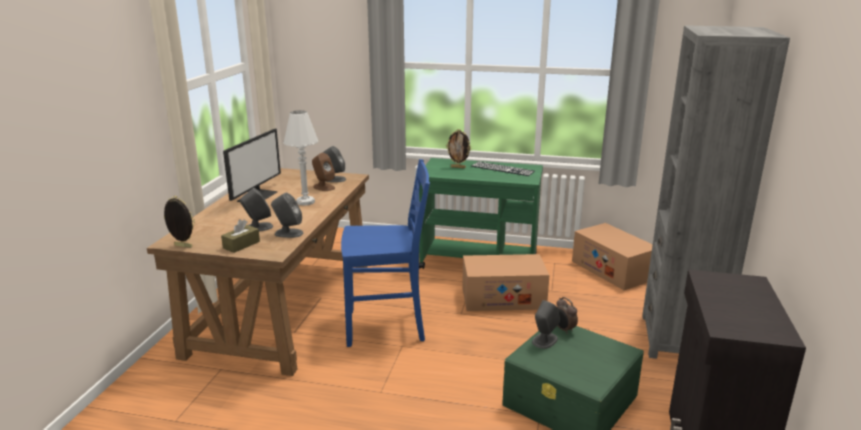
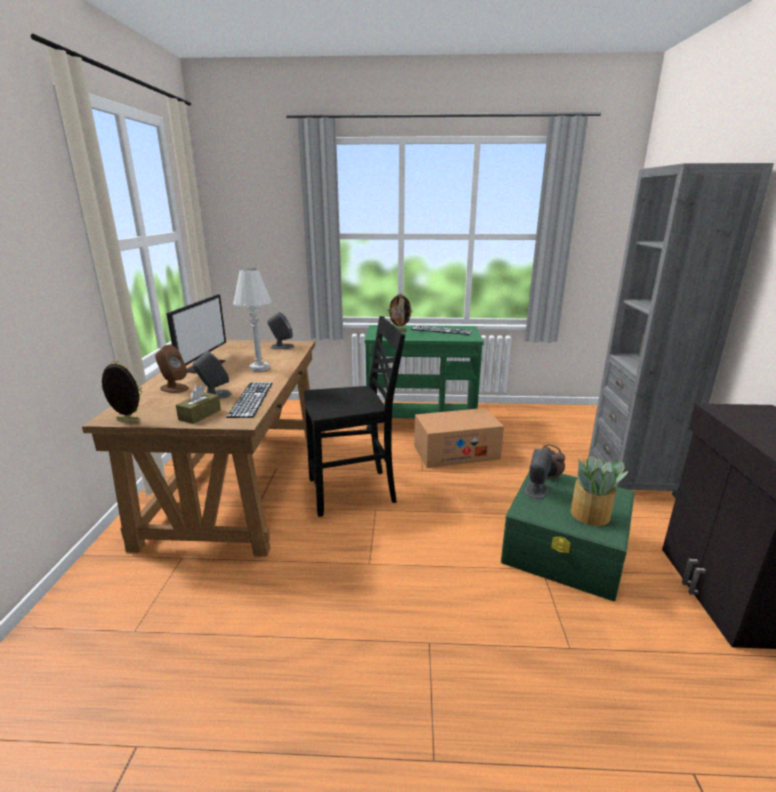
camera: 10 degrees left, 0 degrees up
grey speaker [271,193,303,238] -> keyboard [226,382,272,418]
brown speaker [312,153,335,191] -> brown speaker moved to [155,345,189,393]
blue chair [341,159,430,347] -> black chair [304,316,405,517]
cardboard box [572,223,653,290] -> none
none -> potted plant [571,455,629,526]

